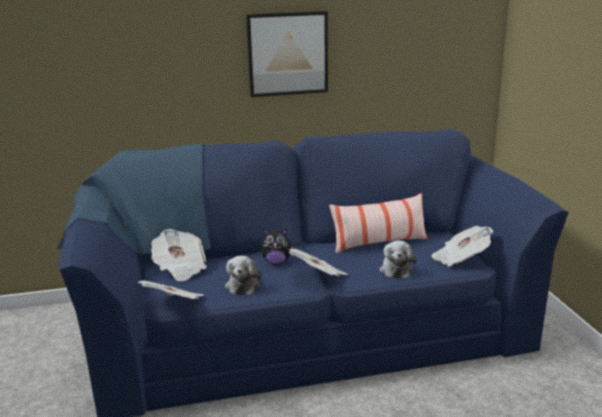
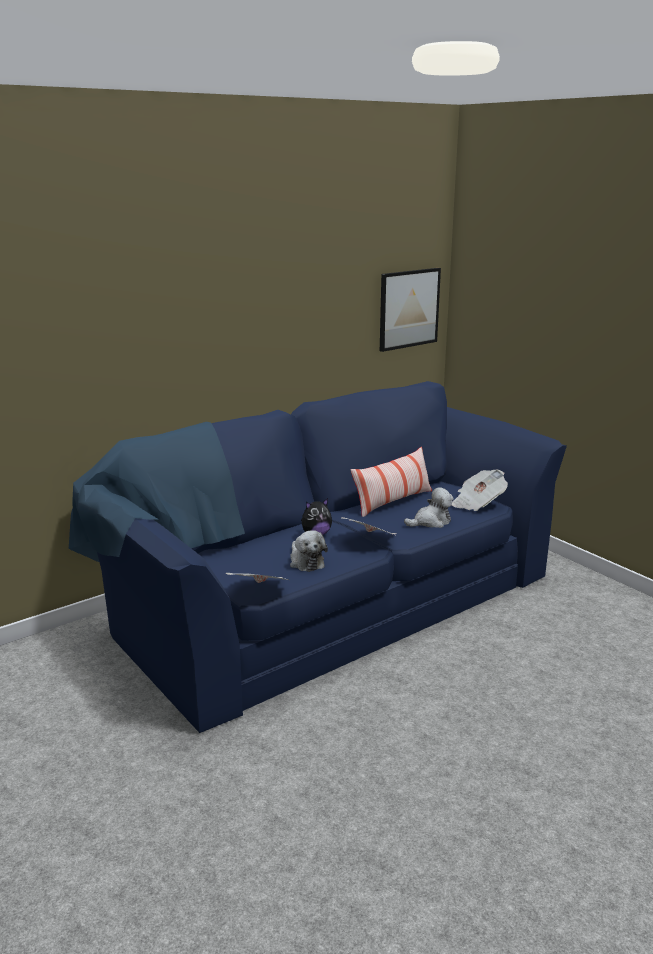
camera: 25 degrees left, 0 degrees up
newspaper [151,229,207,282] -> none
picture [246,11,328,97] -> picture moved to [380,268,441,352]
plush toy [379,240,417,278] -> plush toy turned 90 degrees counterclockwise [404,487,453,528]

